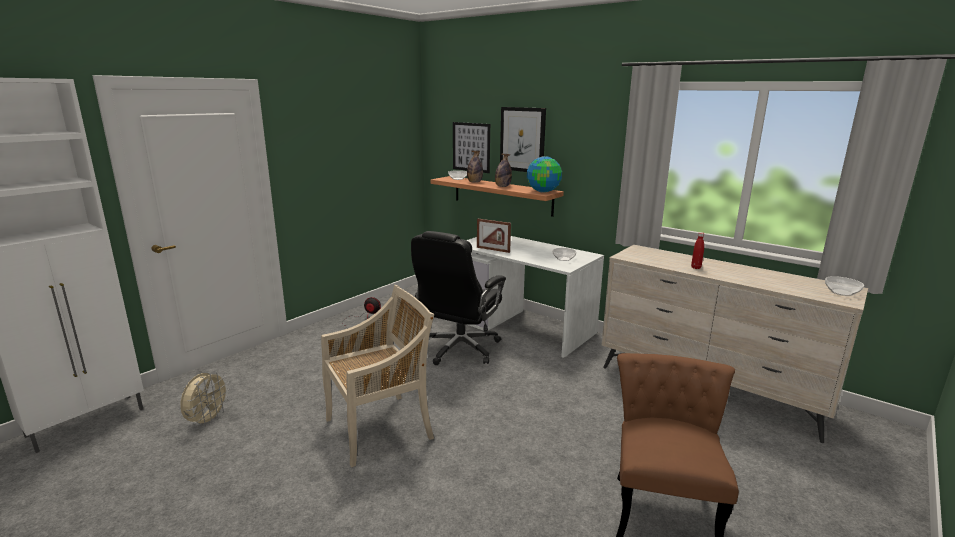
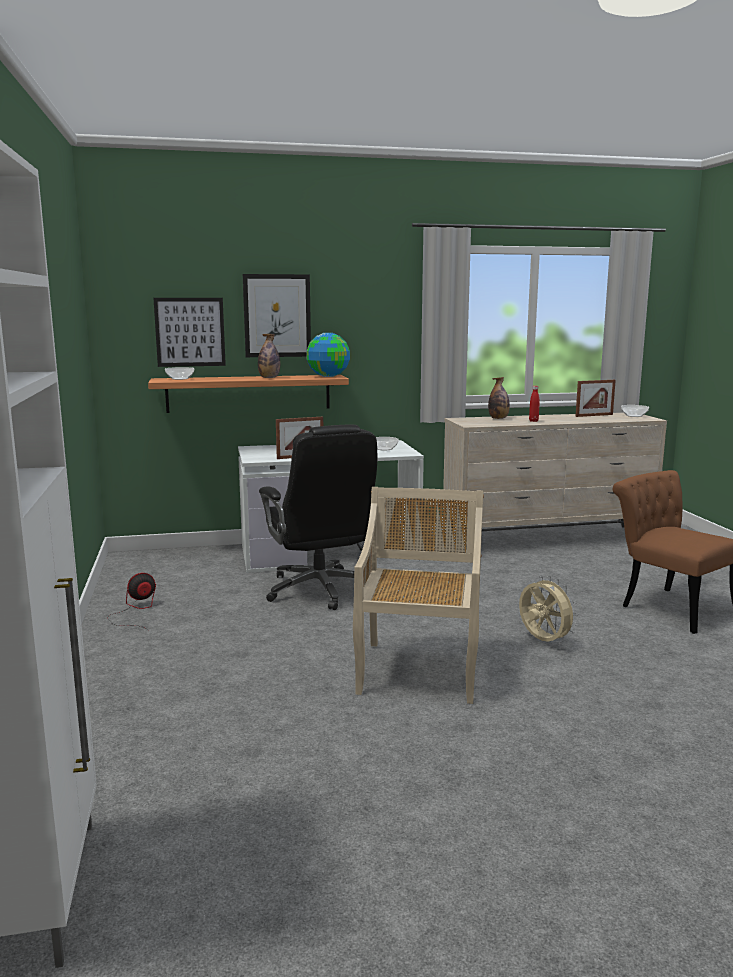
camera: 50 degrees left, 5 degrees down
beige fan [180,371,230,427] -> beige fan moved to [519,576,578,642]
bottle [467,151,483,183] -> bottle moved to [488,377,510,419]
none -> picture frame [576,380,616,417]

